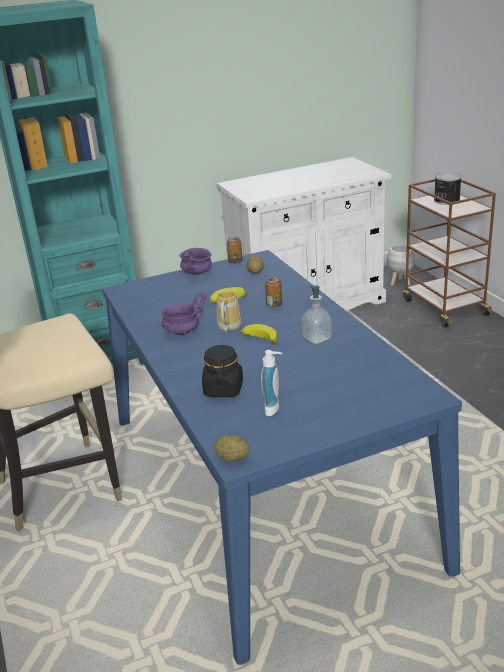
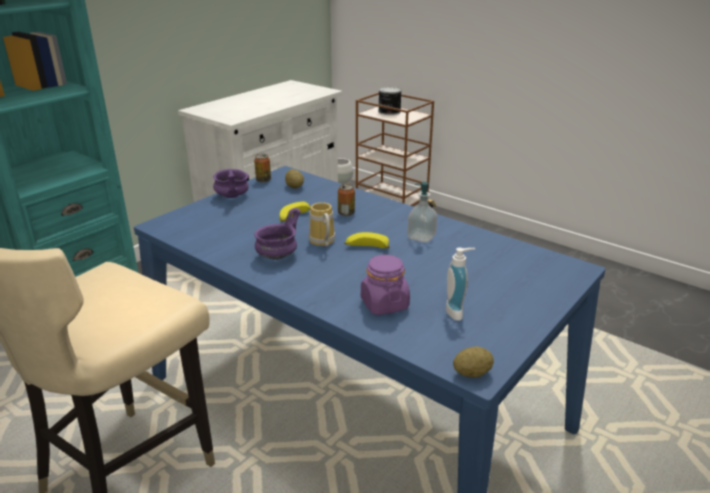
camera: 30 degrees left, 0 degrees up
black jar [202,345,243,397] -> purple jar [361,255,410,315]

